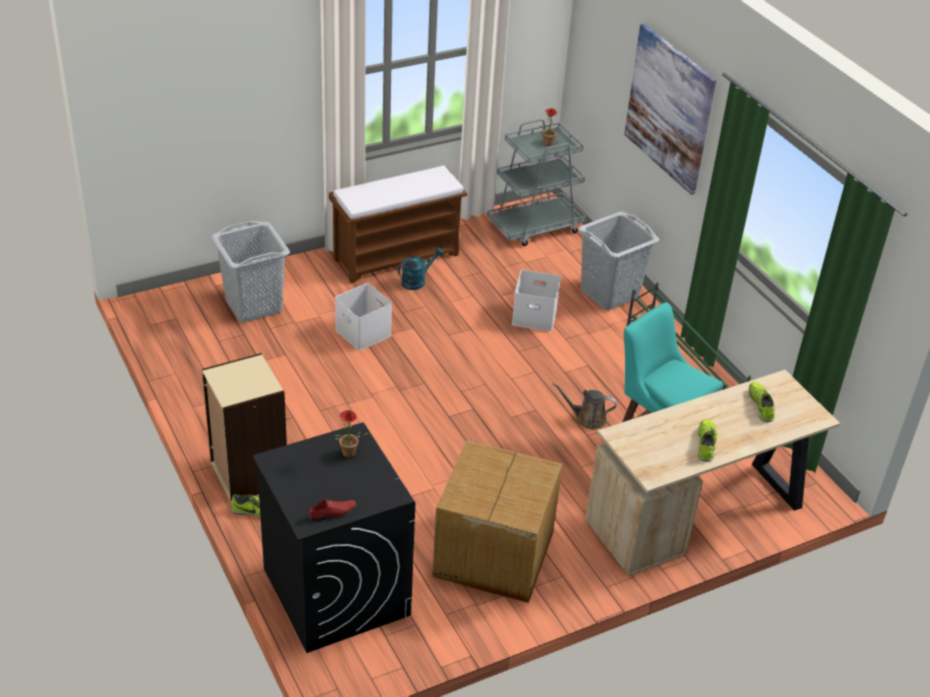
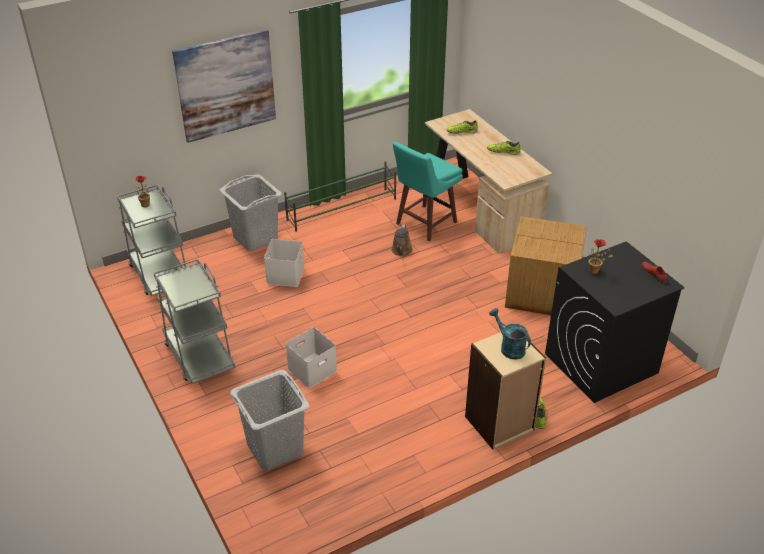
camera: 90 degrees left, 0 degrees up
brown bench [329,165,467,283] -> grey cart [154,259,235,384]
turquoise watering can [398,247,444,290] -> turquoise watering can moved to [489,308,531,360]

